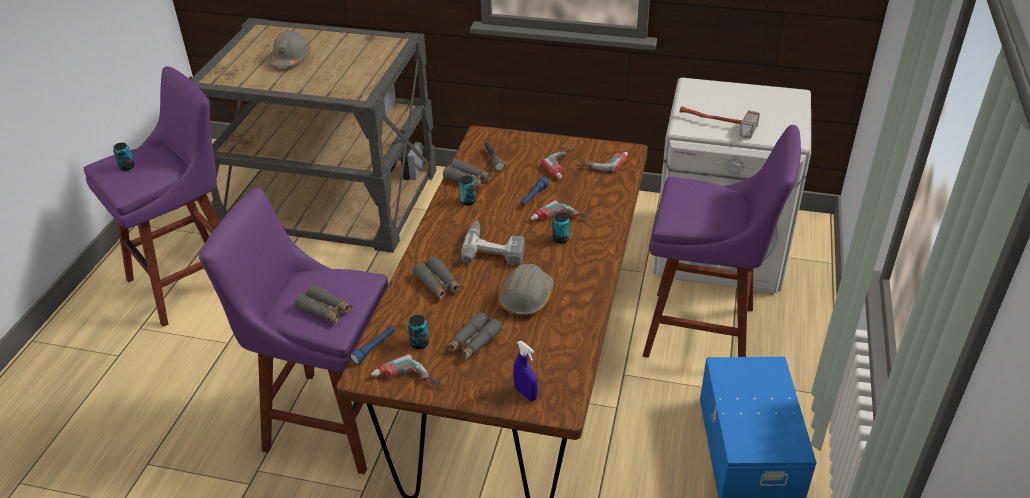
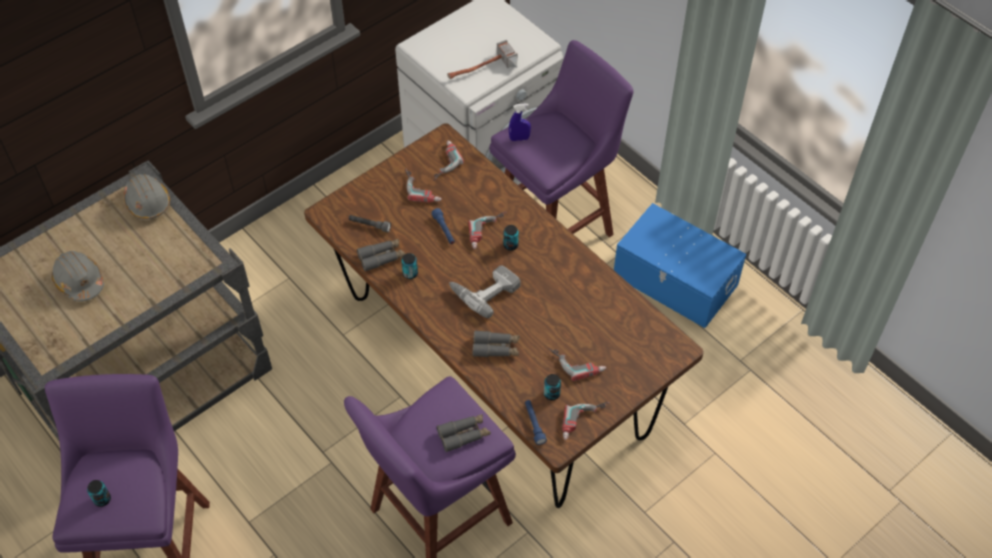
camera: 55 degrees left, 15 degrees up
grey binoculars [446,312,503,360] -> power drill [549,348,606,381]
grey hard hat [498,264,554,316] -> grey hard hat moved to [124,174,170,220]
blue spray bottle [514,341,538,401] -> blue spray bottle moved to [509,103,531,141]

